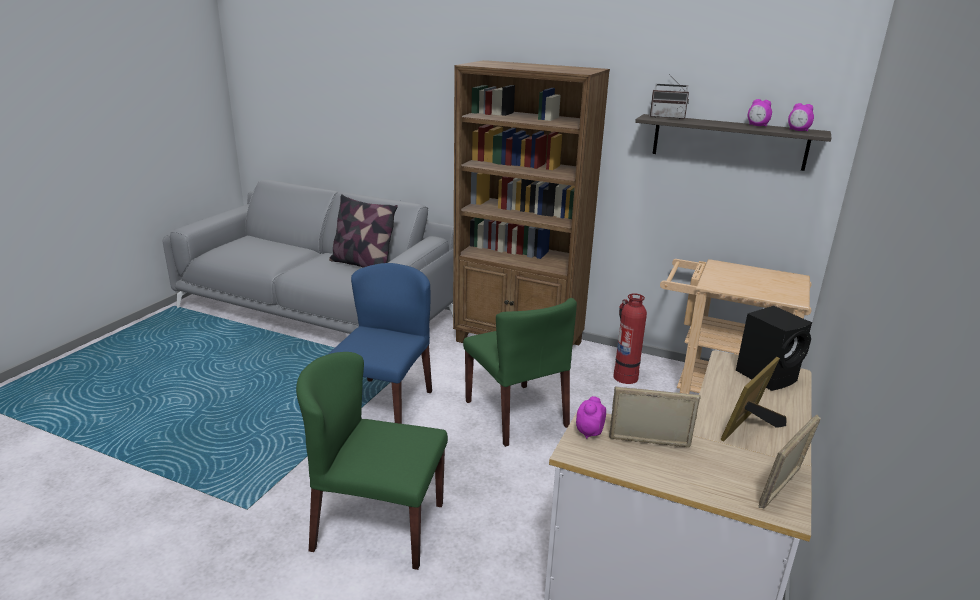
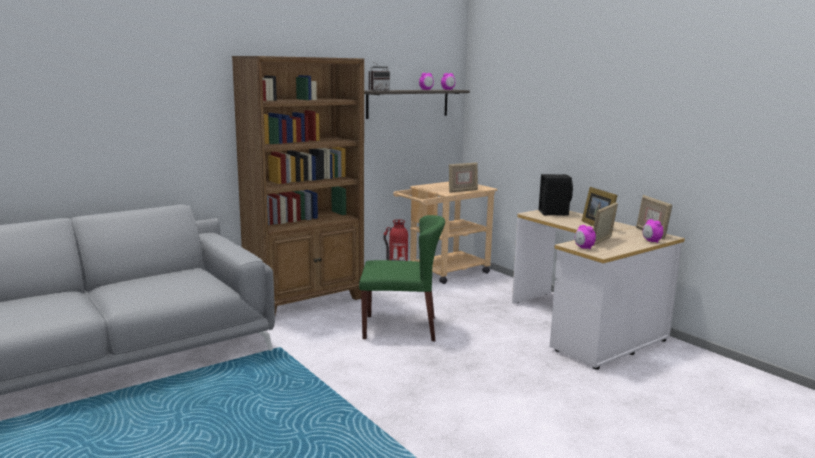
camera: 60 degrees left, 10 degrees down
green chair [296,352,448,570] -> none
pillow [329,194,398,268] -> none
blue chair [329,263,432,424] -> none
none -> picture frame [449,162,478,193]
none -> alarm clock [643,219,663,243]

